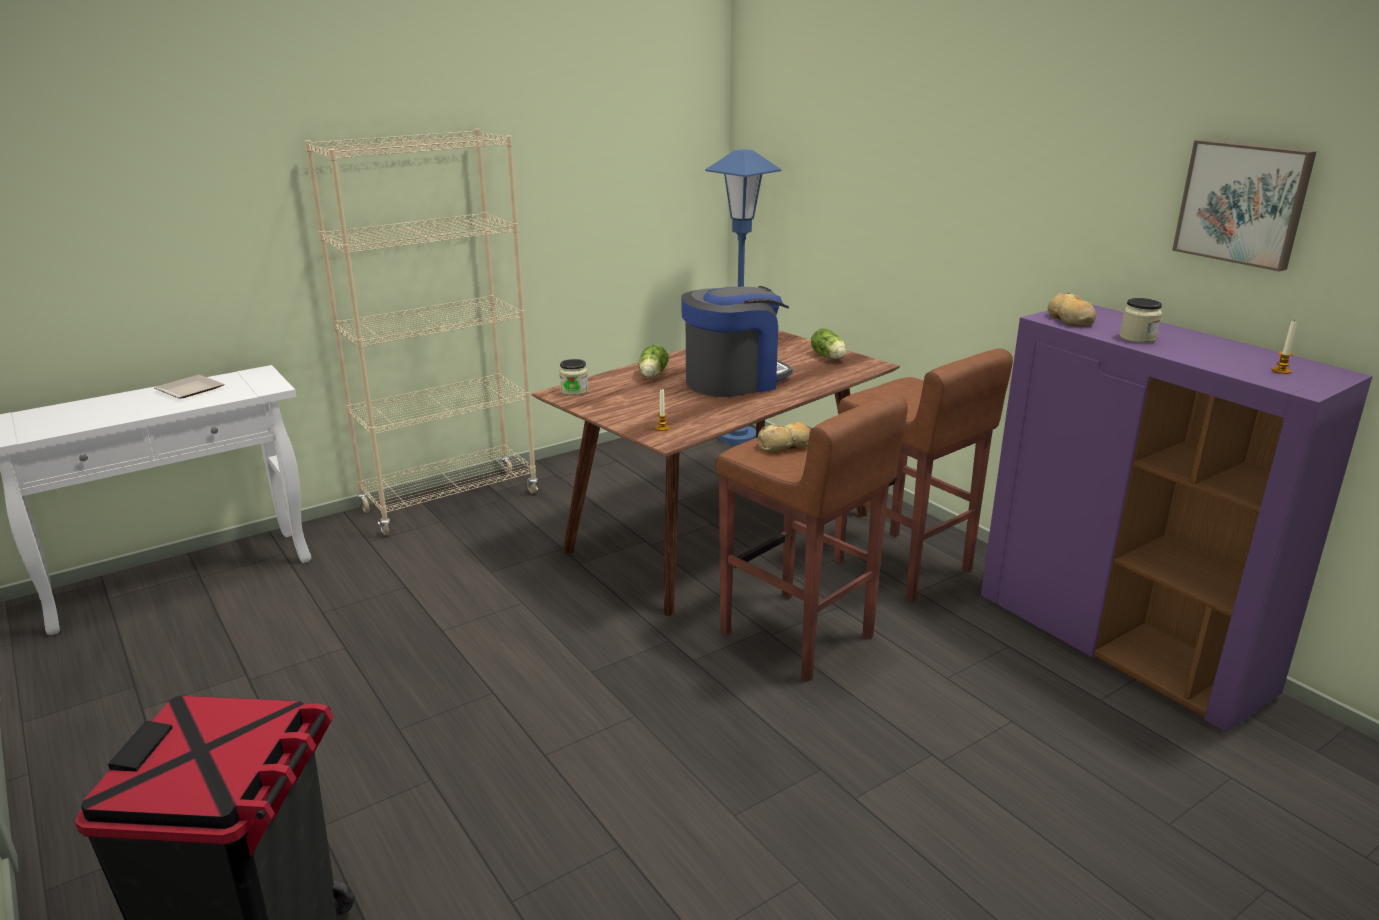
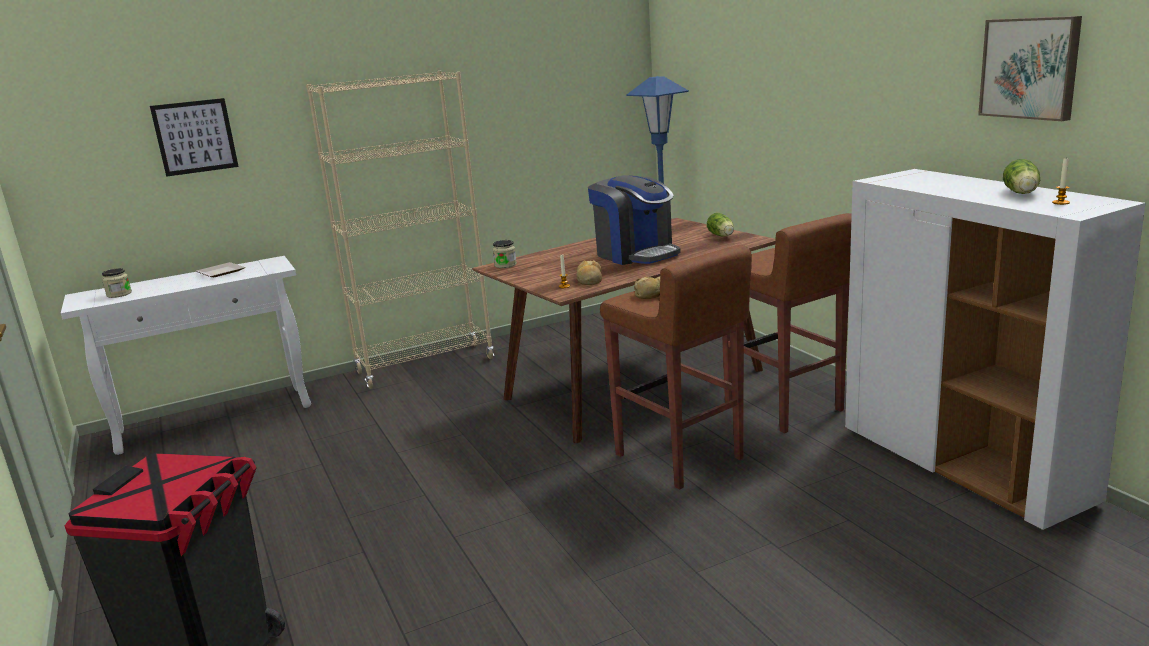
camera: 10 degrees right, 5 degrees down
lettuce [639,345,669,378] -> lettuce moved to [1003,159,1040,194]
coffee machine [681,286,793,397] -> coffee machine turned 75 degrees clockwise [588,175,681,265]
purple cabinet [981,304,1373,732] -> white cabinet [845,169,1145,530]
bread [1048,293,1096,327] -> bread moved to [576,260,602,285]
jar [1119,298,1162,343] -> jar moved to [102,268,132,298]
none -> picture [150,98,239,177]

